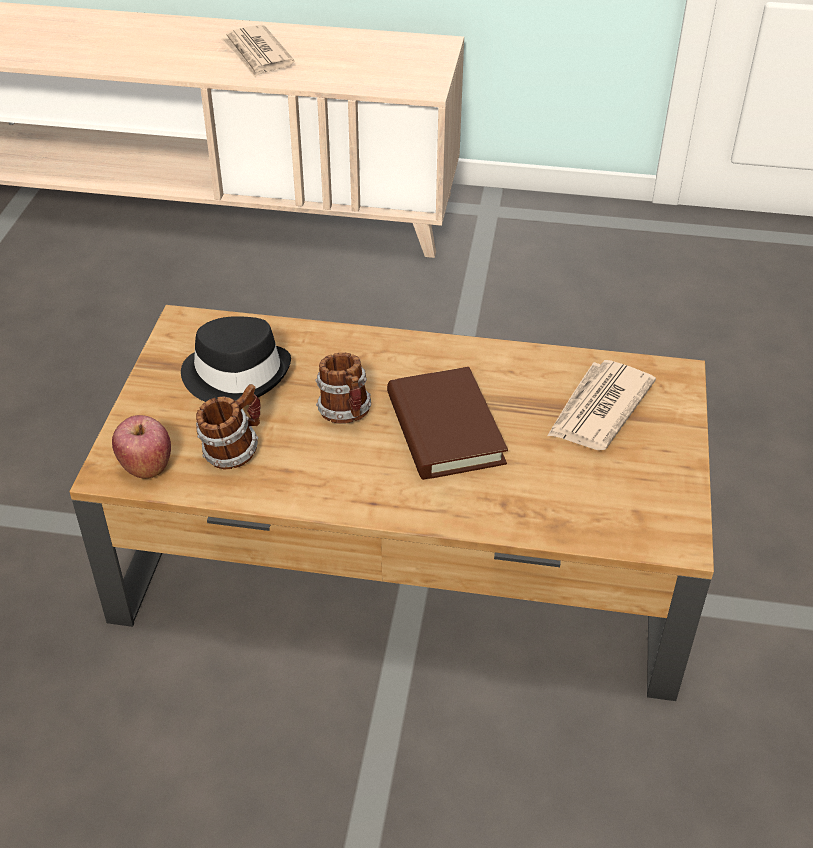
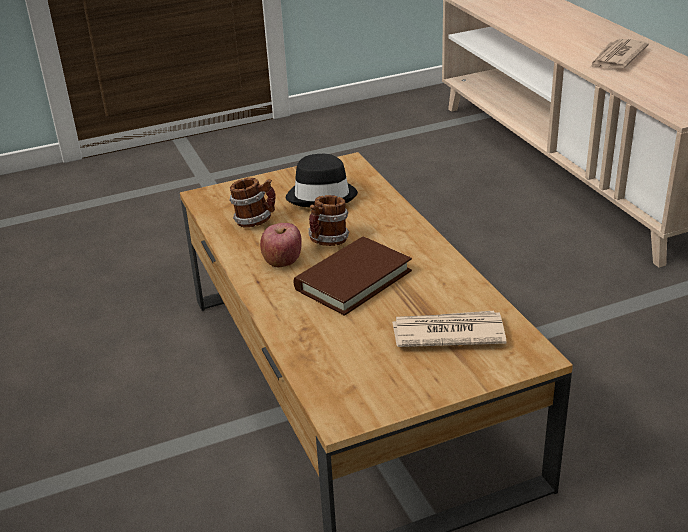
camera: 60 degrees right, 10 degrees down
apple [112,415,171,479] -> apple moved to [260,223,302,267]

